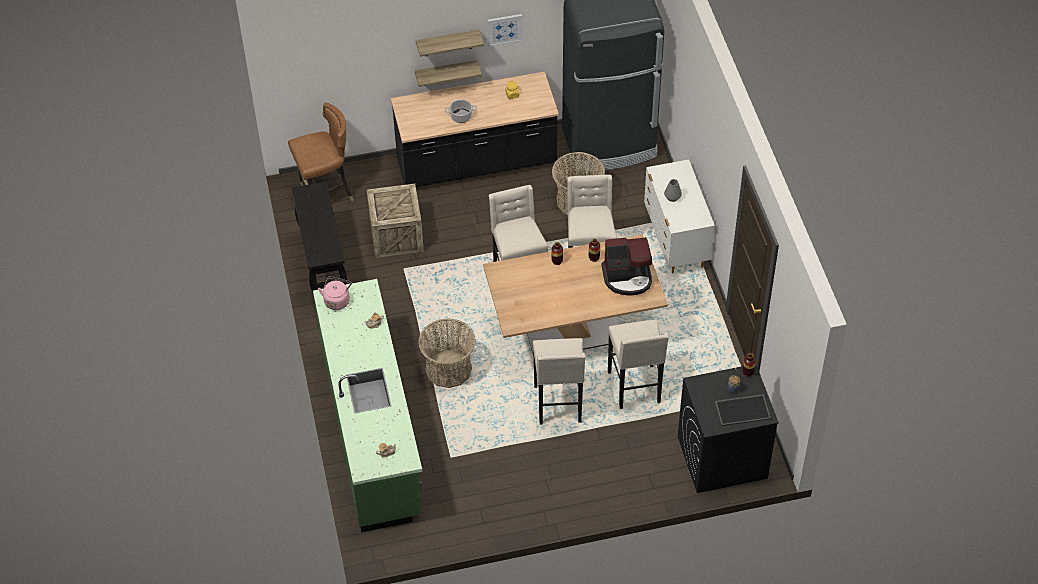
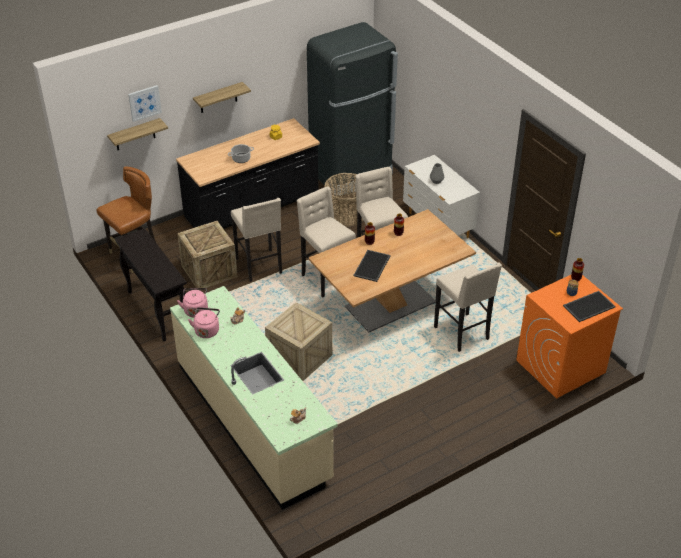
camera: 20 degrees left, 10 degrees down
green counter [313,279,422,532] -> beige counter [170,286,338,510]
shelf [415,60,482,87] -> shelf moved to [107,118,168,150]
basket [418,318,476,388] -> crate [265,302,332,381]
picture [487,14,523,47] -> picture moved to [128,85,162,122]
beige stool [533,338,585,425] -> beige stool moved to [231,198,282,282]
coffee machine [601,237,652,296] -> none
black washing machine [678,365,779,493] -> orange washing machine [516,275,623,399]
none -> pink kettle [188,307,220,338]
none -> tray [353,250,391,282]

